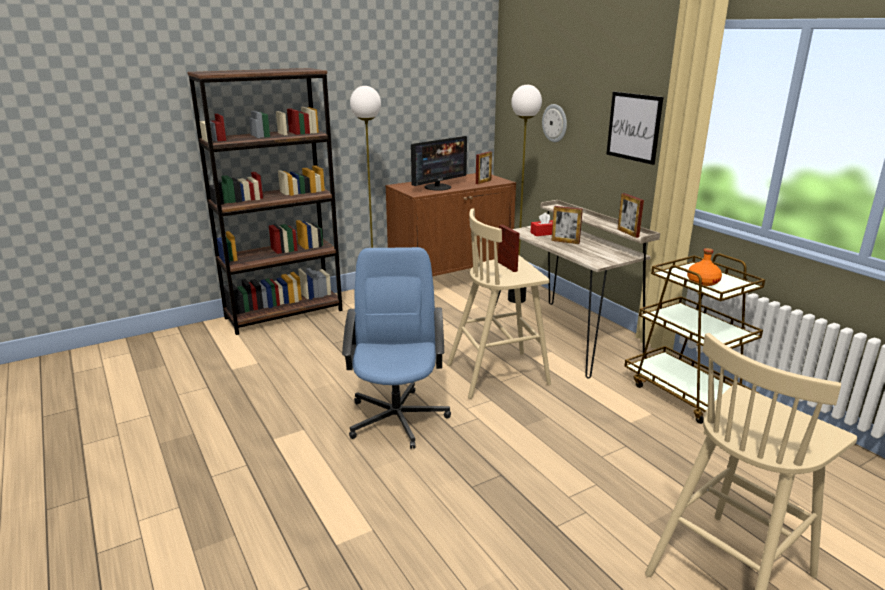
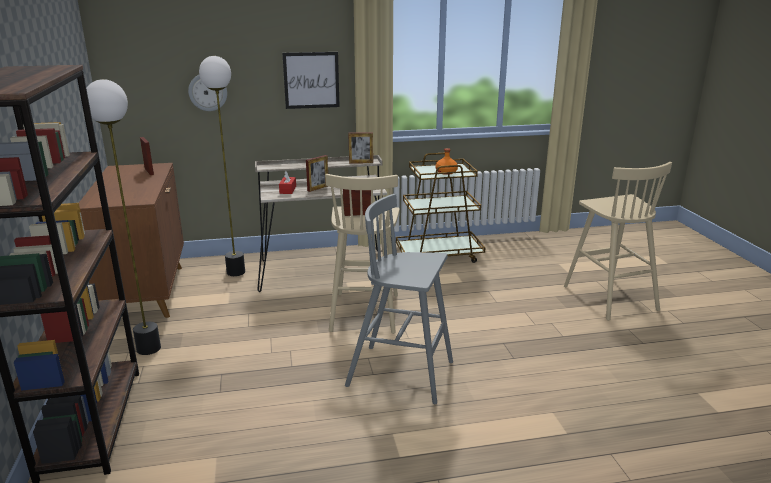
camera: 70 degrees left, 0 degrees up
blue office chair [342,247,451,449] -> grey stool [345,194,453,404]
monitor [411,136,467,191] -> none

